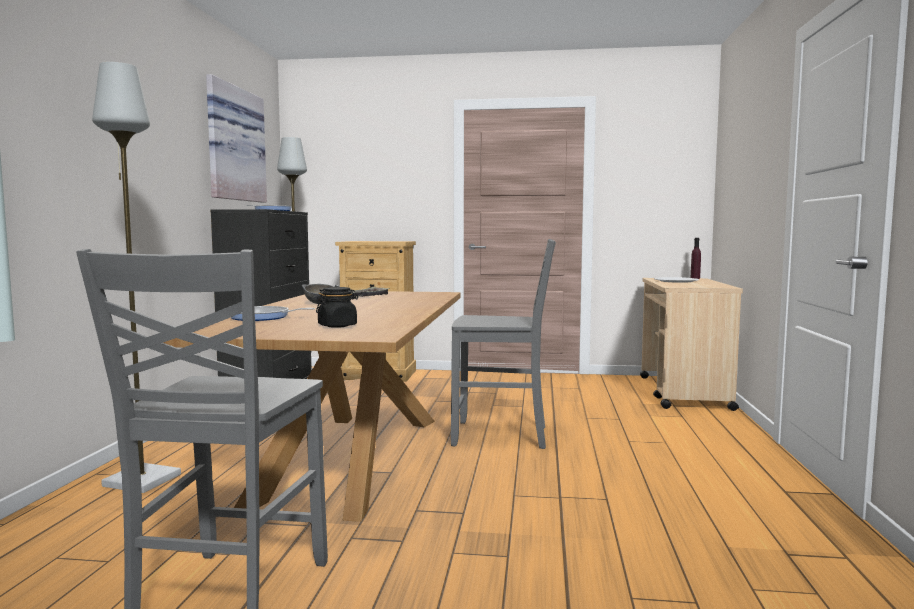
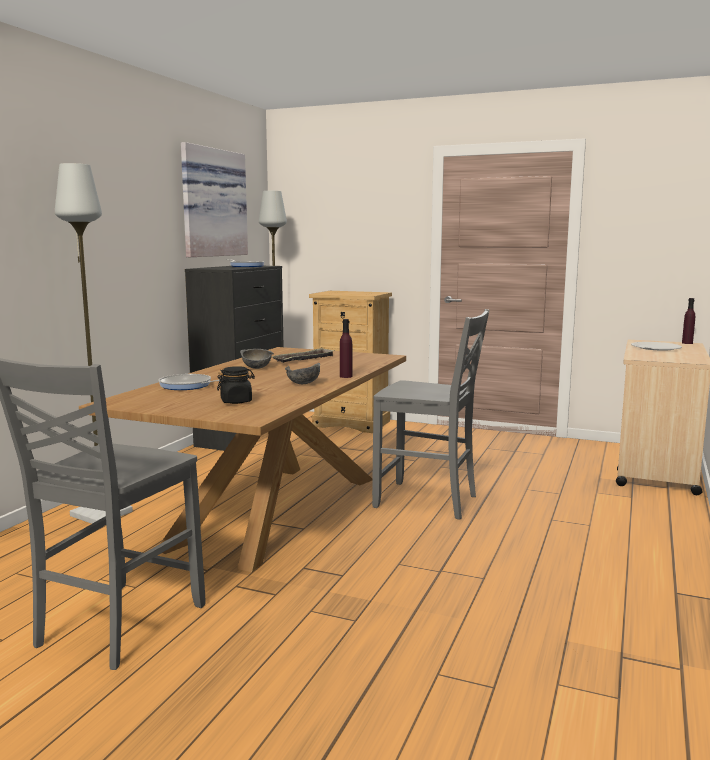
camera: 15 degrees right, 5 degrees up
none -> grey bowl [285,363,320,384]
none -> purple bottle [340,319,353,378]

